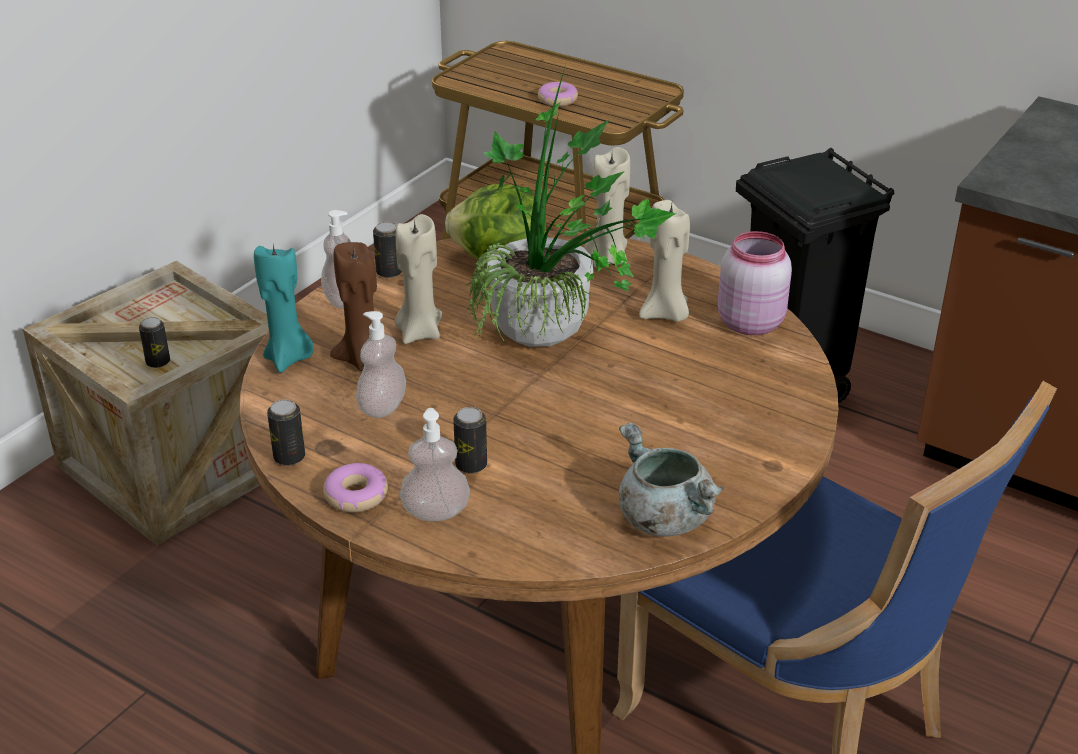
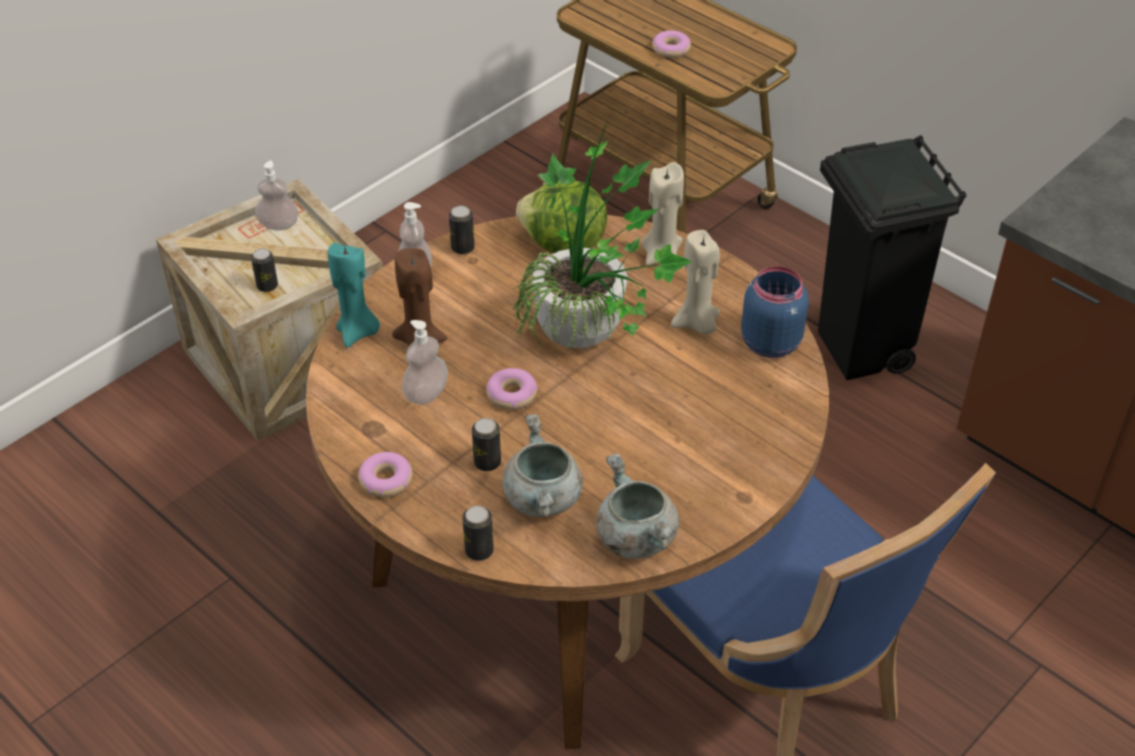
camera: 10 degrees right, 10 degrees up
can [267,399,305,466] -> can moved to [462,506,494,561]
beige candle [394,214,442,344] -> none
soap dispenser [400,408,470,521] -> soap dispenser moved to [255,161,298,230]
pink jar [718,231,792,335] -> blue jar [741,266,809,358]
none -> donut [486,368,538,410]
none -> grey cooking pot [502,414,583,517]

